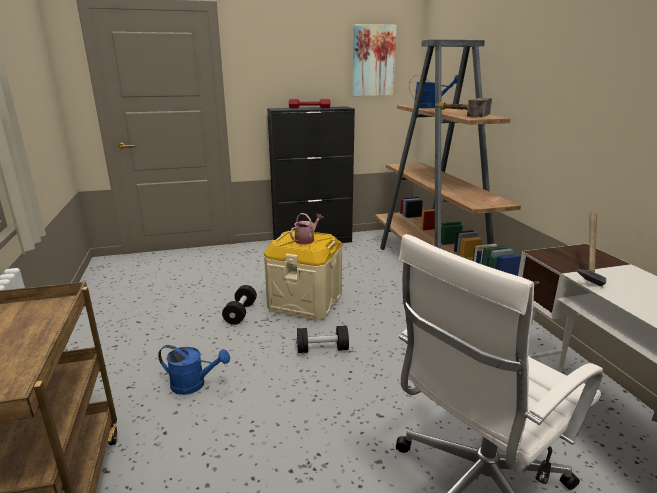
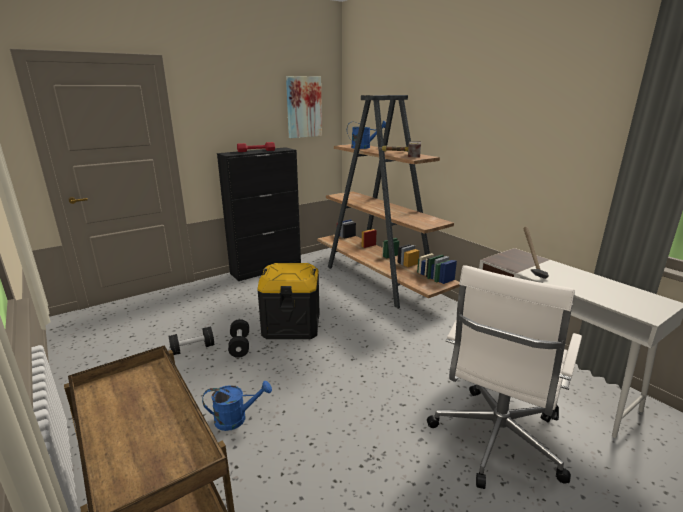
camera: 20 degrees left, 0 degrees up
beige storage box [264,230,342,320] -> black storage box [257,263,320,339]
watering can [290,213,323,244] -> none
black dumbbell [296,326,349,353] -> black dumbbell moved to [168,326,214,355]

